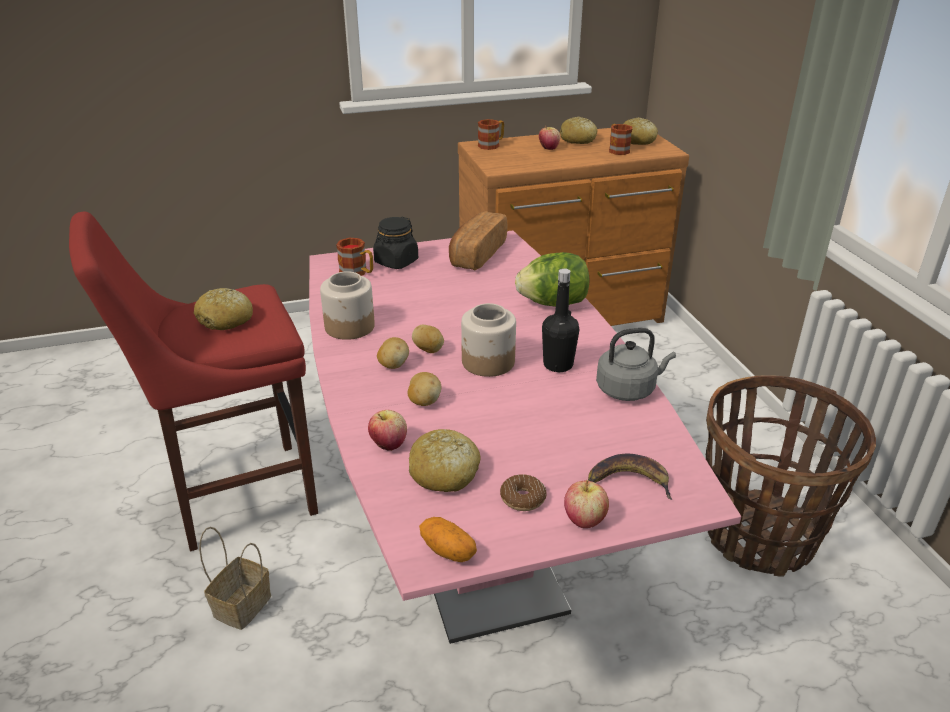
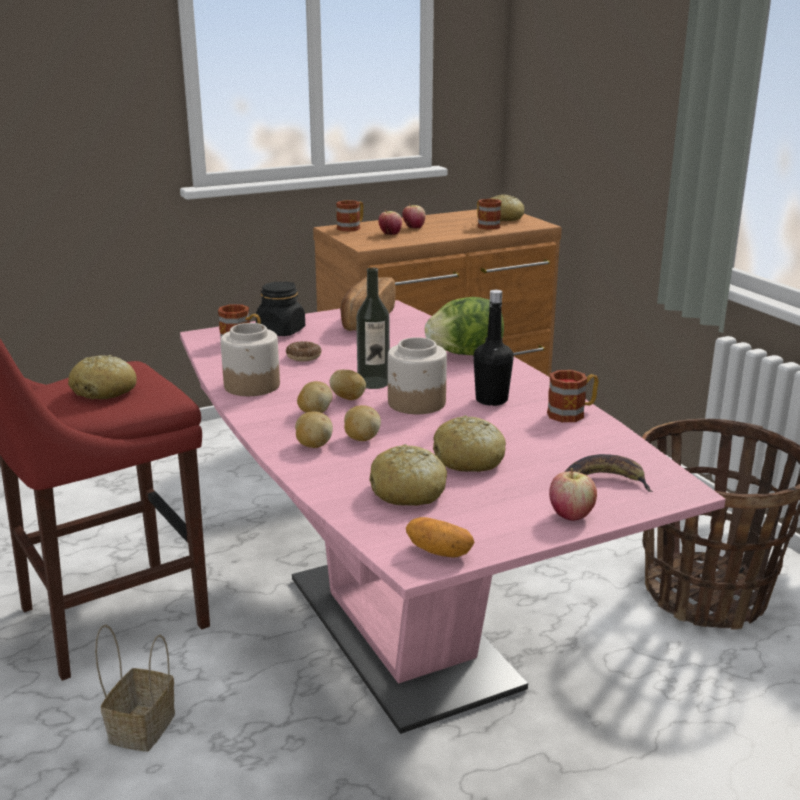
camera: 10 degrees left, 10 degrees down
apple [368,410,407,451] -> apple moved to [378,210,402,235]
donut [500,474,547,511] -> donut moved to [286,341,322,361]
bread [560,117,598,144] -> bread moved to [433,415,506,472]
grey kettle [596,328,676,401] -> mug [547,370,599,422]
none -> potato [295,411,333,448]
none -> bottle [356,268,390,389]

